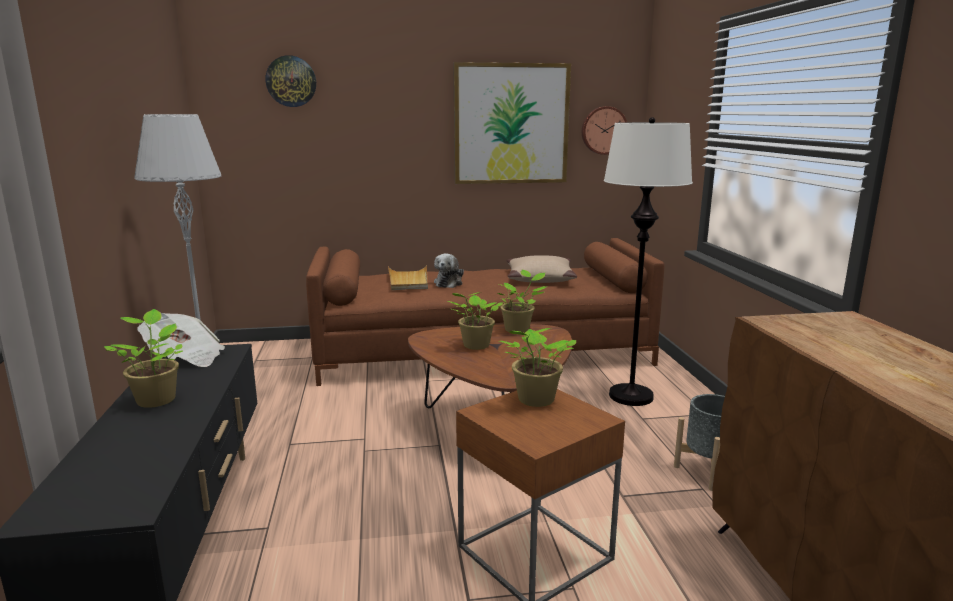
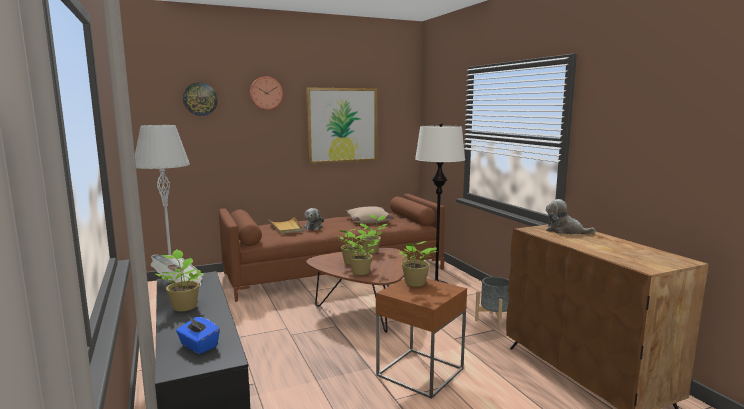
camera: 15 degrees left, 5 degrees down
wall clock [582,106,627,155] -> wall clock moved to [250,76,283,110]
none -> blue tissue box [176,317,220,354]
none -> potted plant [346,230,380,275]
none -> plush toy [546,199,595,235]

